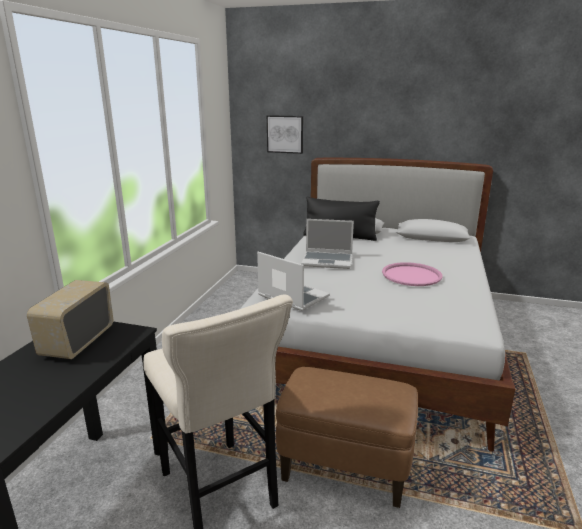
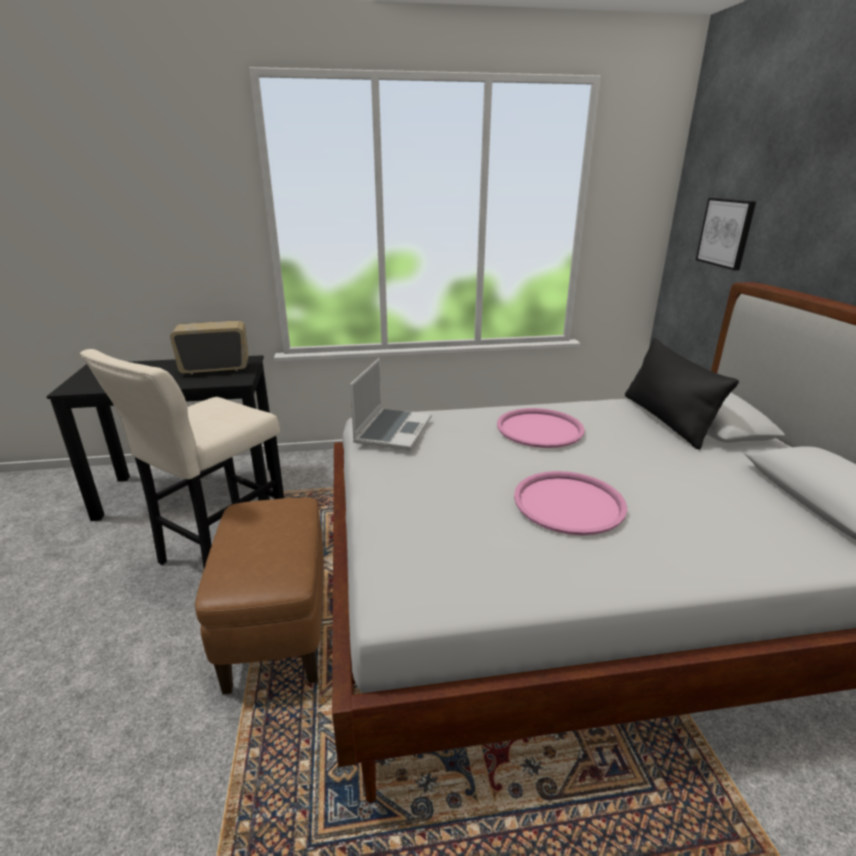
camera: 65 degrees right, 5 degrees up
laptop [301,219,354,269] -> pink tray [497,408,585,448]

